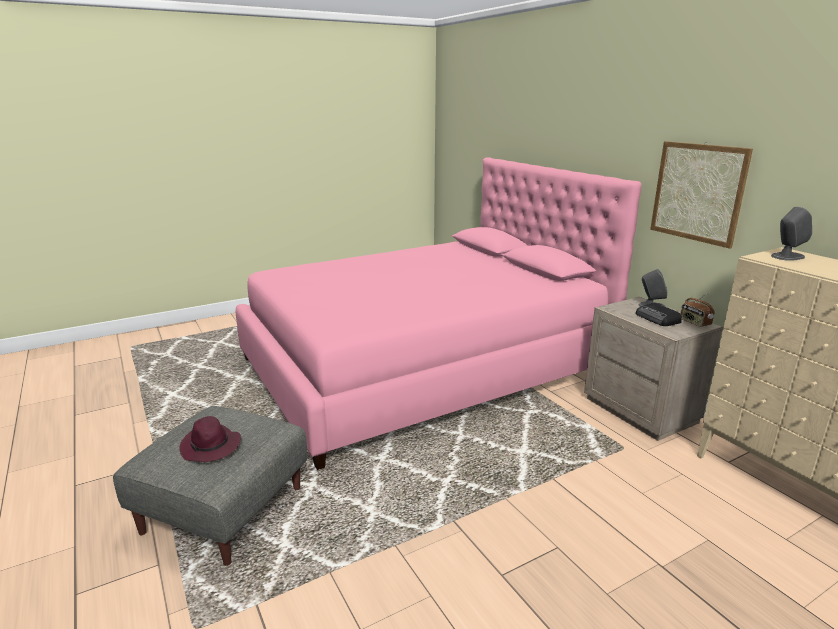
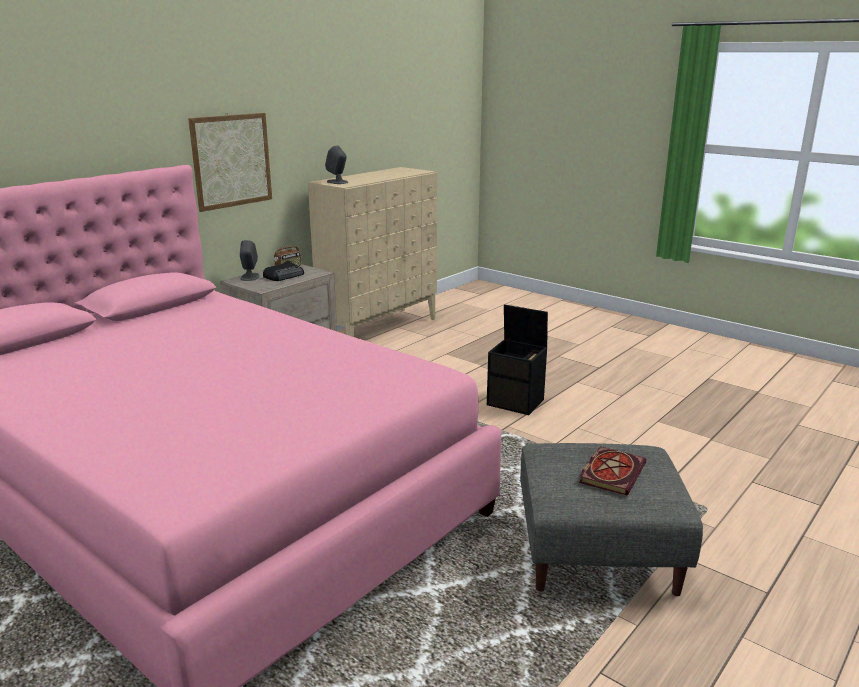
camera: 110 degrees left, 0 degrees up
purple hat [179,416,241,462] -> book [579,446,646,495]
none -> black storage box [487,304,548,415]

